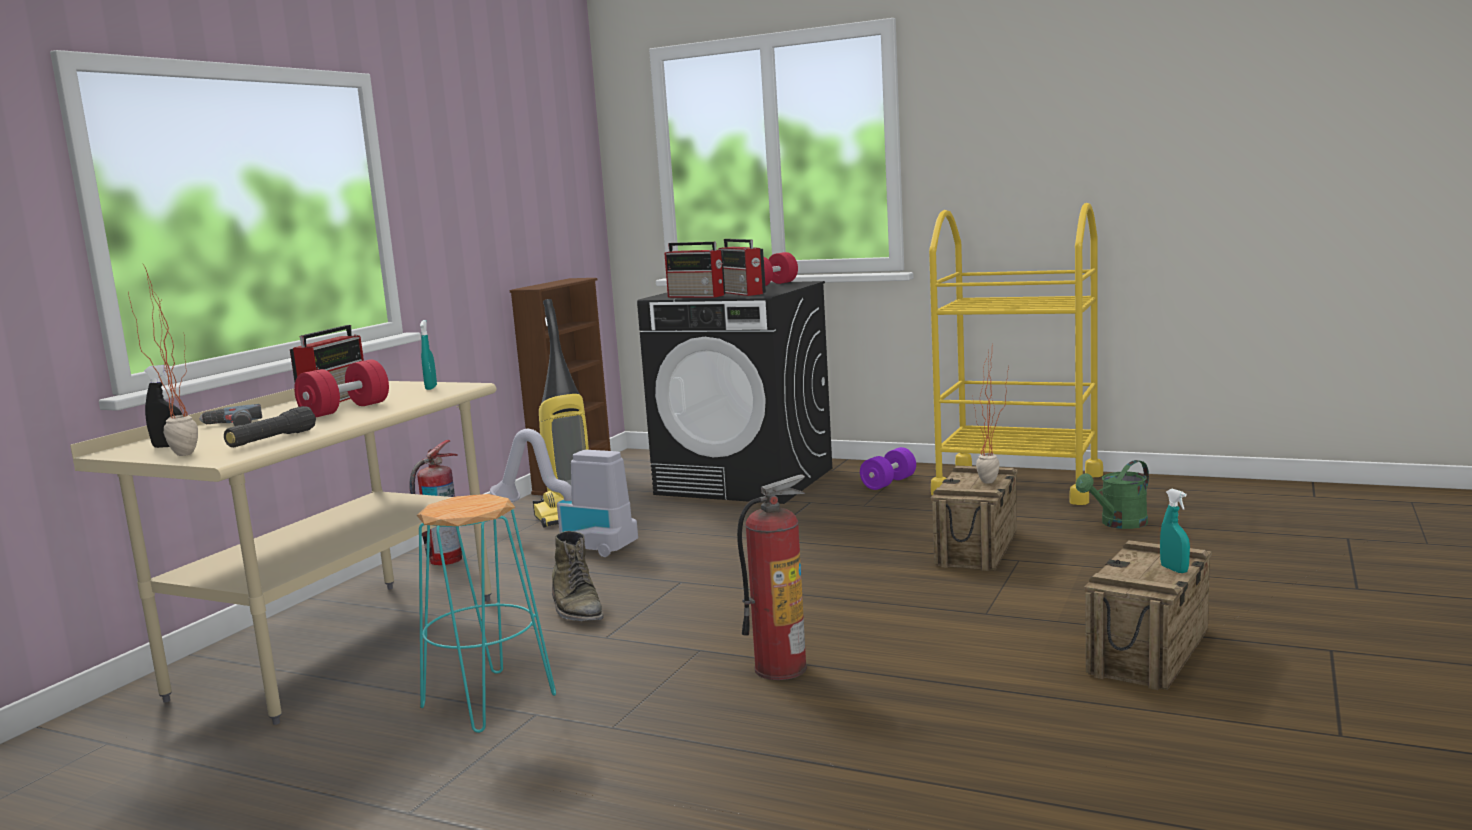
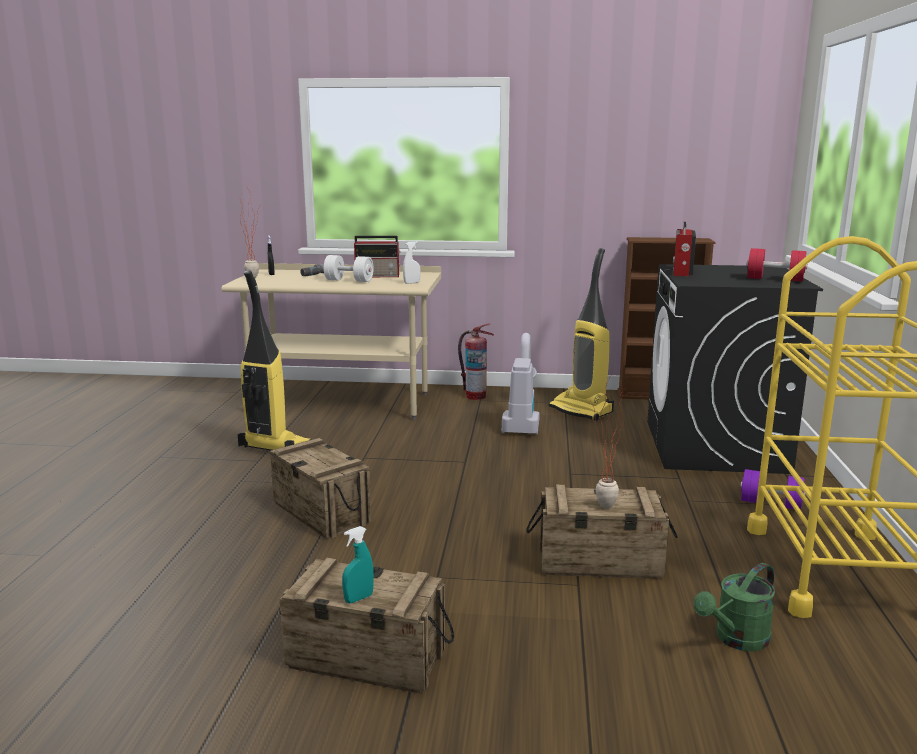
camera: 70 degrees right, 5 degrees up
black flashlight [224,406,316,448] -> none
red dumbbell [294,360,389,417] -> white dumbbell [324,255,374,282]
turquoise stool [417,494,556,733] -> vacuum cleaner [238,270,312,450]
turquoise spray bottle [420,320,437,390] -> white spray bottle [403,241,420,284]
green boot [552,531,604,621] -> none
radio [718,239,766,296] -> none
fire extinguisher [737,474,807,680] -> crate [270,438,371,539]
green watering can [1076,460,1149,529] -> green watering can turned 75 degrees counterclockwise [693,563,775,651]

